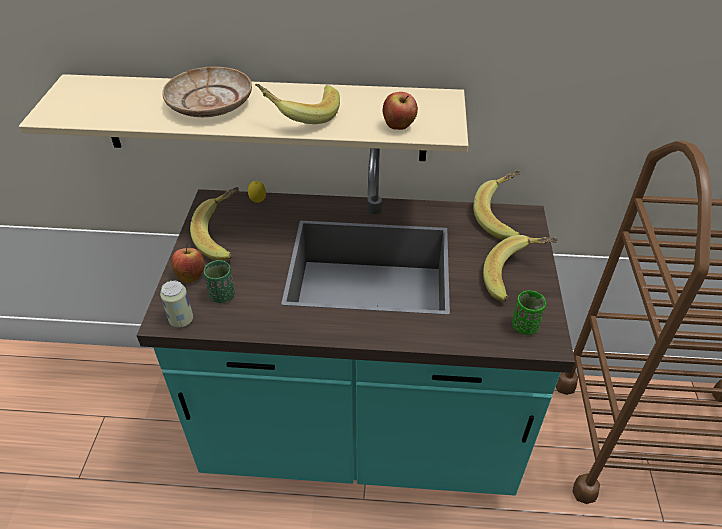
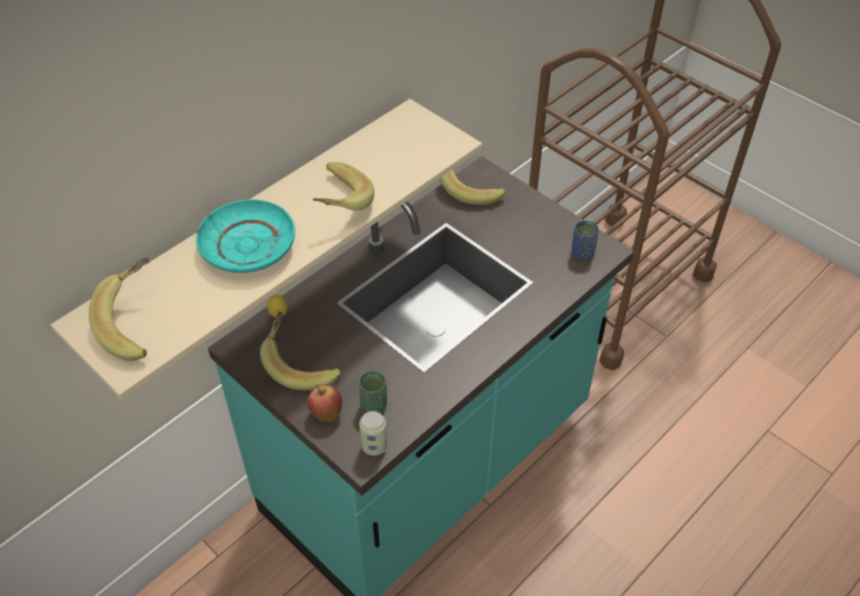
camera: 50 degrees left, 5 degrees up
beige plate [163,67,252,117] -> turquoise plate [196,199,295,273]
apple [383,92,418,130] -> none
banana [483,235,558,302] -> banana moved to [89,257,150,361]
green cup [512,291,546,335] -> blue cup [572,220,599,259]

